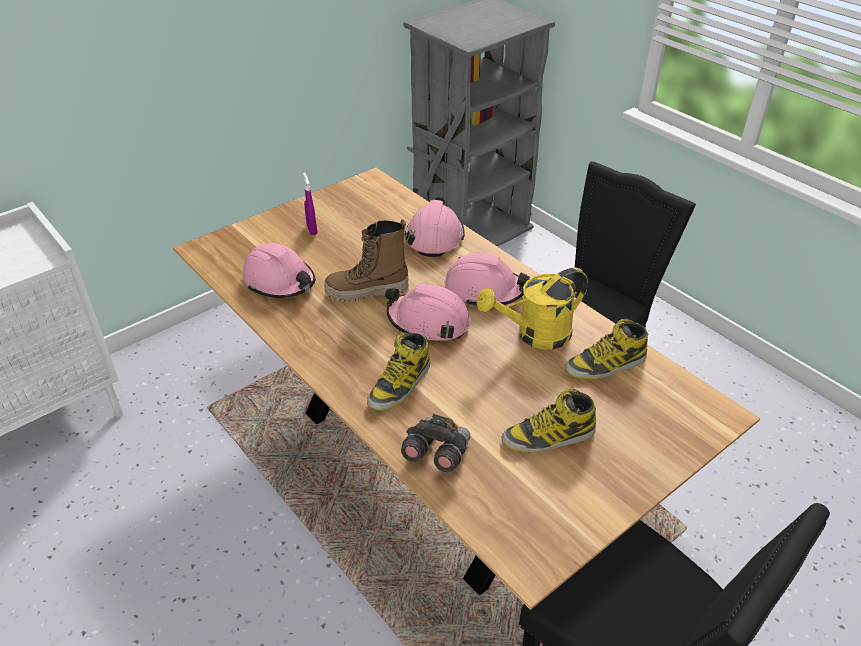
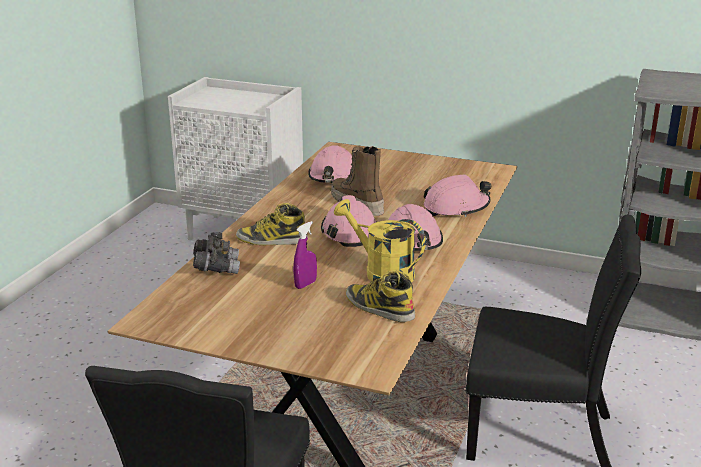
camera: 60 degrees right, 15 degrees down
purple spray bottle [303,172,317,235] -> purple spray bottle moved to [293,221,317,289]
boot [502,389,596,453] -> none

